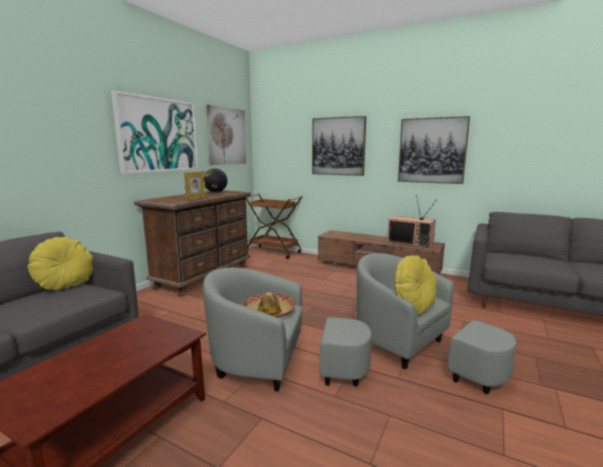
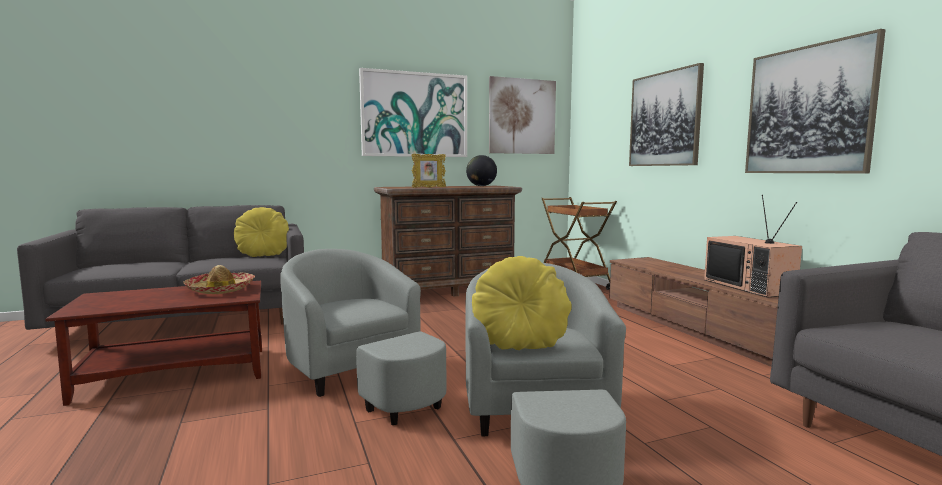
camera: 40 degrees right, 5 degrees down
hat [242,292,296,318] -> hat moved to [183,265,255,294]

